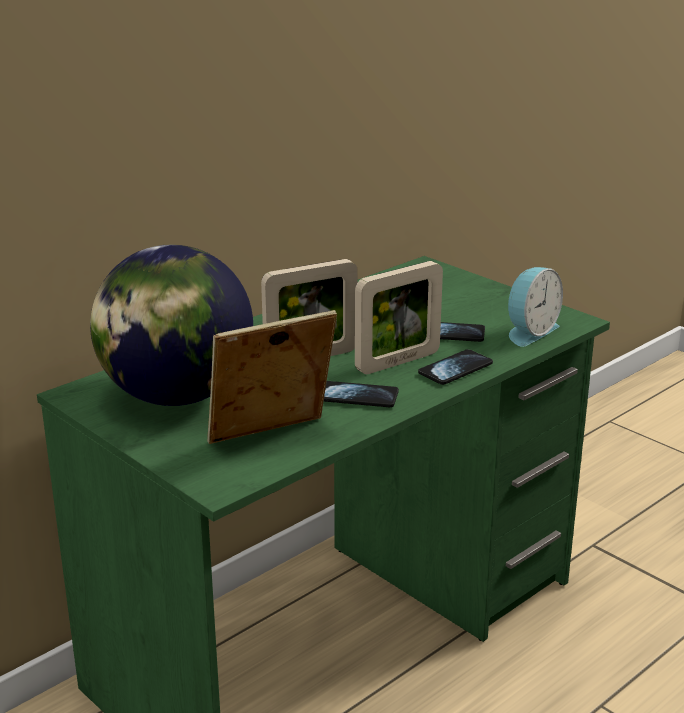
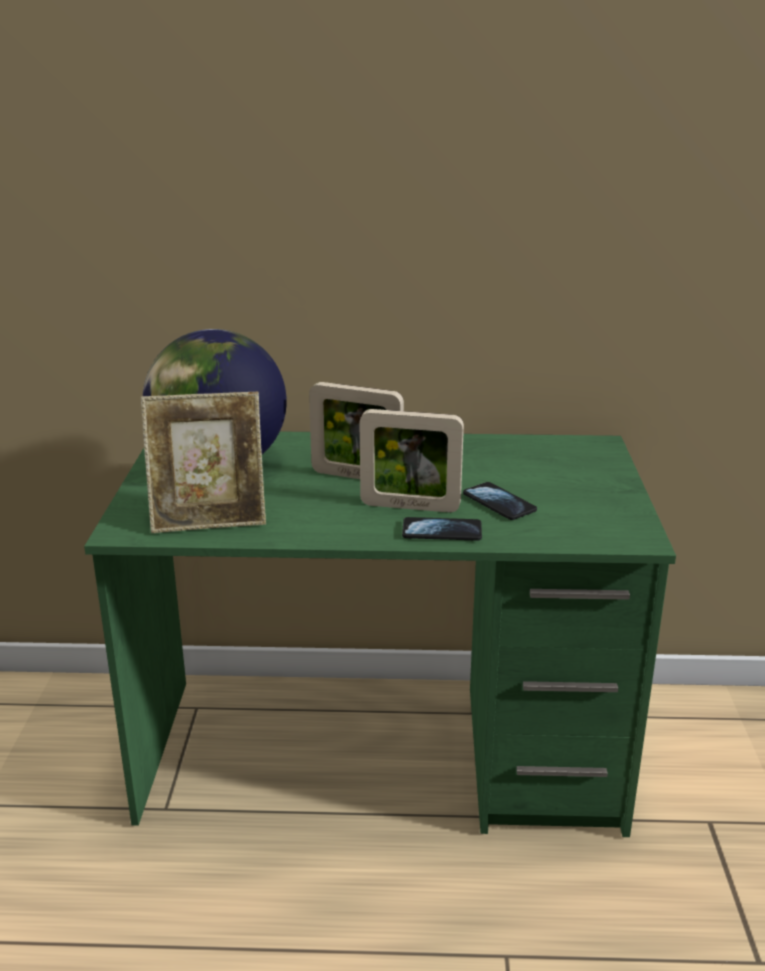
camera: 45 degrees right, 0 degrees up
picture frame [207,310,337,444] -> picture frame turned 150 degrees clockwise [141,392,266,533]
phone [324,381,399,407] -> none
alarm clock [508,267,563,347] -> none

